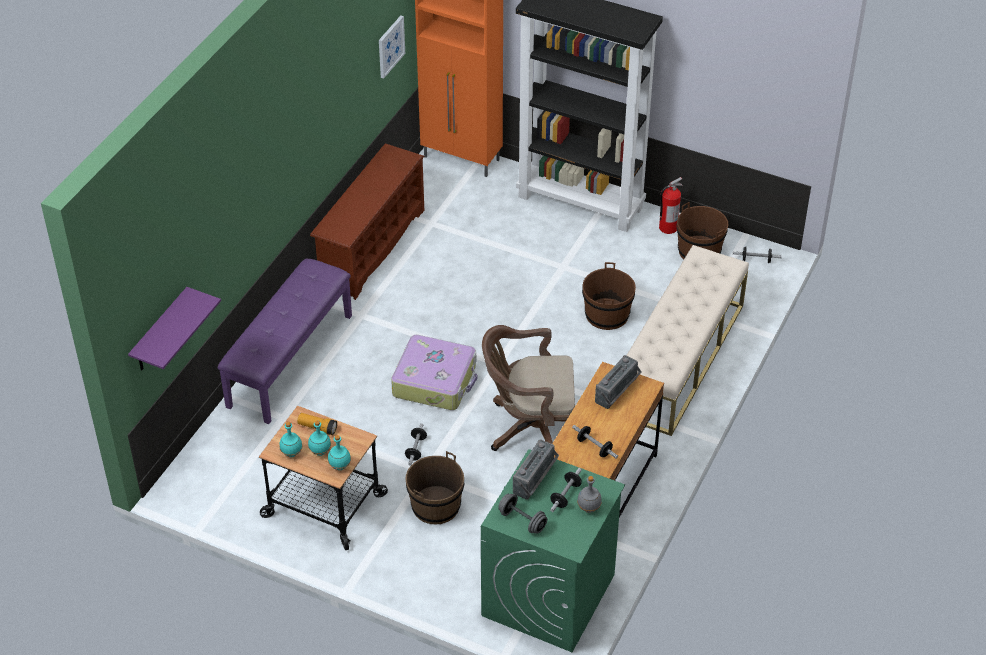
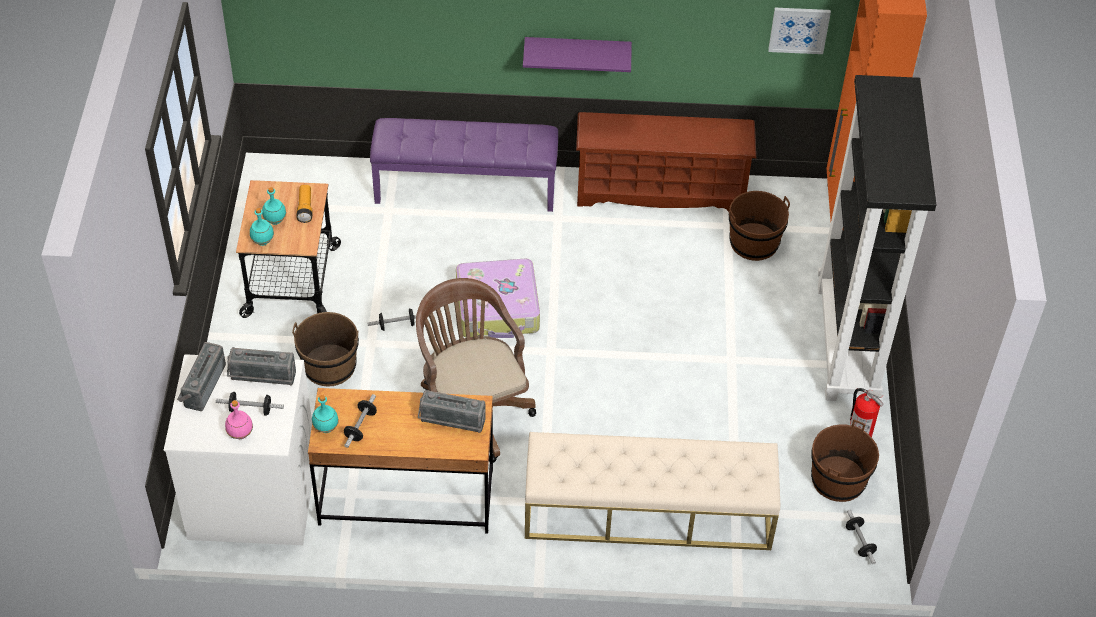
camera: 65 degrees right, 5 degrees up
purple shelf [128,287,221,370] -> purple shelf moved to [523,37,632,72]
turquoise bottle [280,422,302,457] -> turquoise bottle moved to [312,395,339,433]
green washing machine [481,449,625,652] -> white washing machine [164,354,315,545]
grey dumbbell [498,494,547,534] -> radio [177,342,226,411]
grey bottle [577,476,602,513] -> pink bottle [225,400,253,439]
brown bucket [582,262,636,330] -> brown bucket moved to [729,191,790,261]

